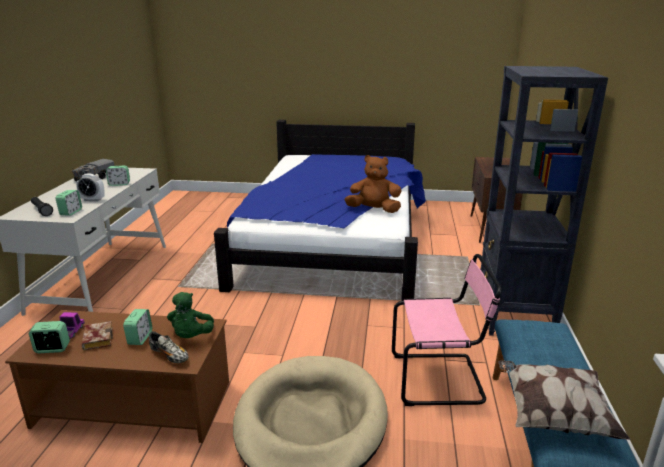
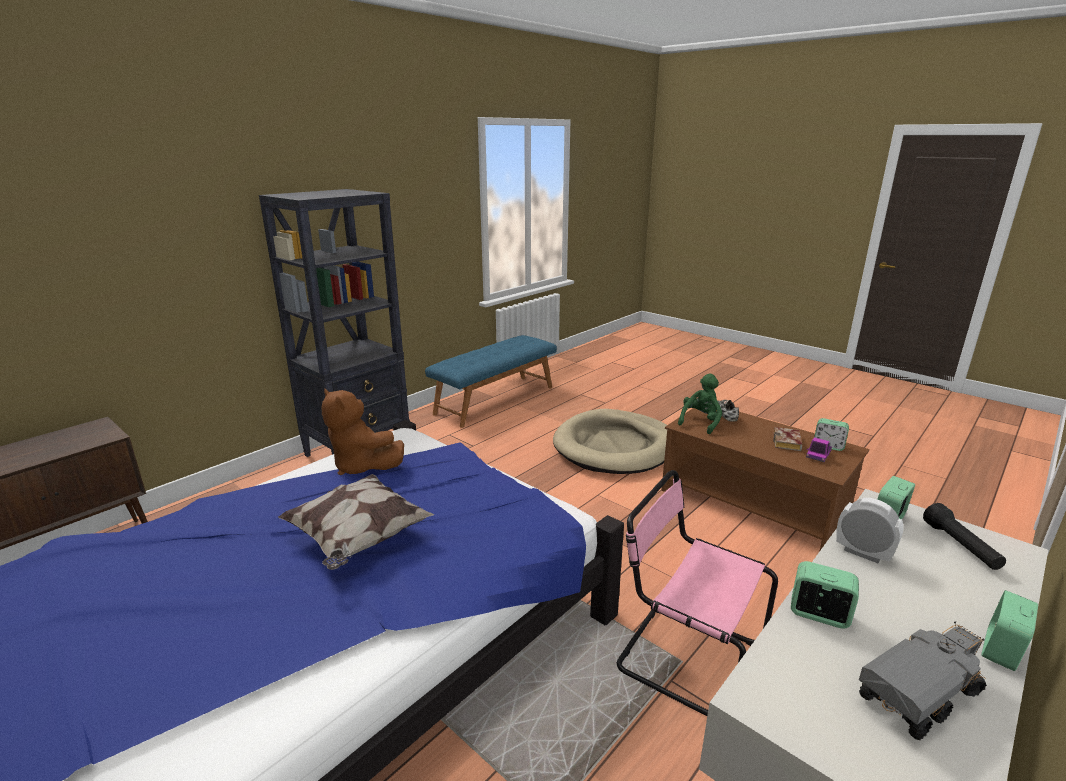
camera: 145 degrees left, 0 degrees up
alarm clock [123,309,152,345] -> alarm clock moved to [981,590,1038,671]
pink chair [392,254,502,406] -> pink chair moved to [617,470,778,716]
pillow [498,360,631,440] -> pillow moved to [278,474,435,570]

